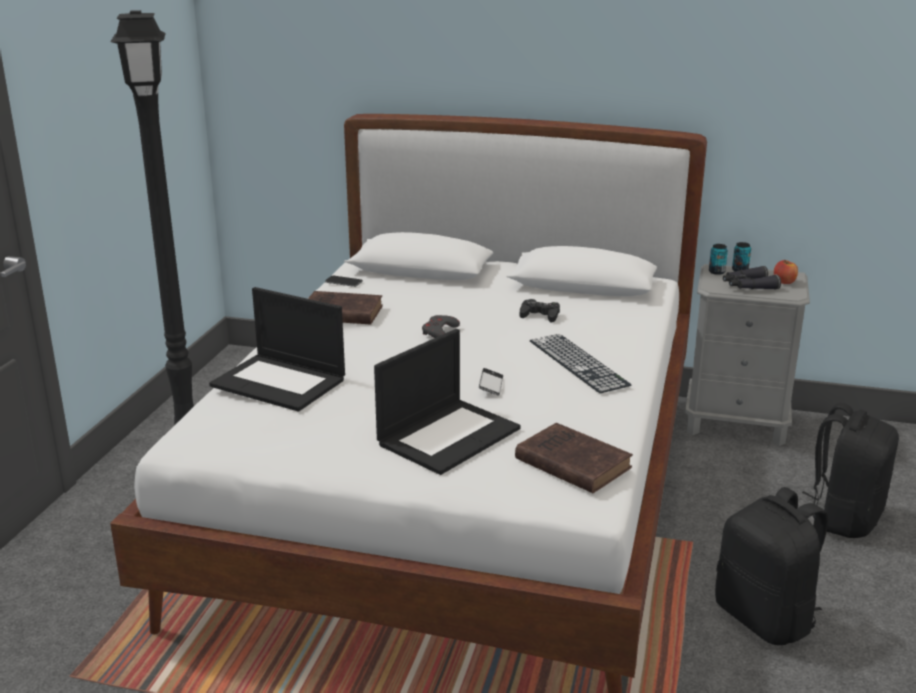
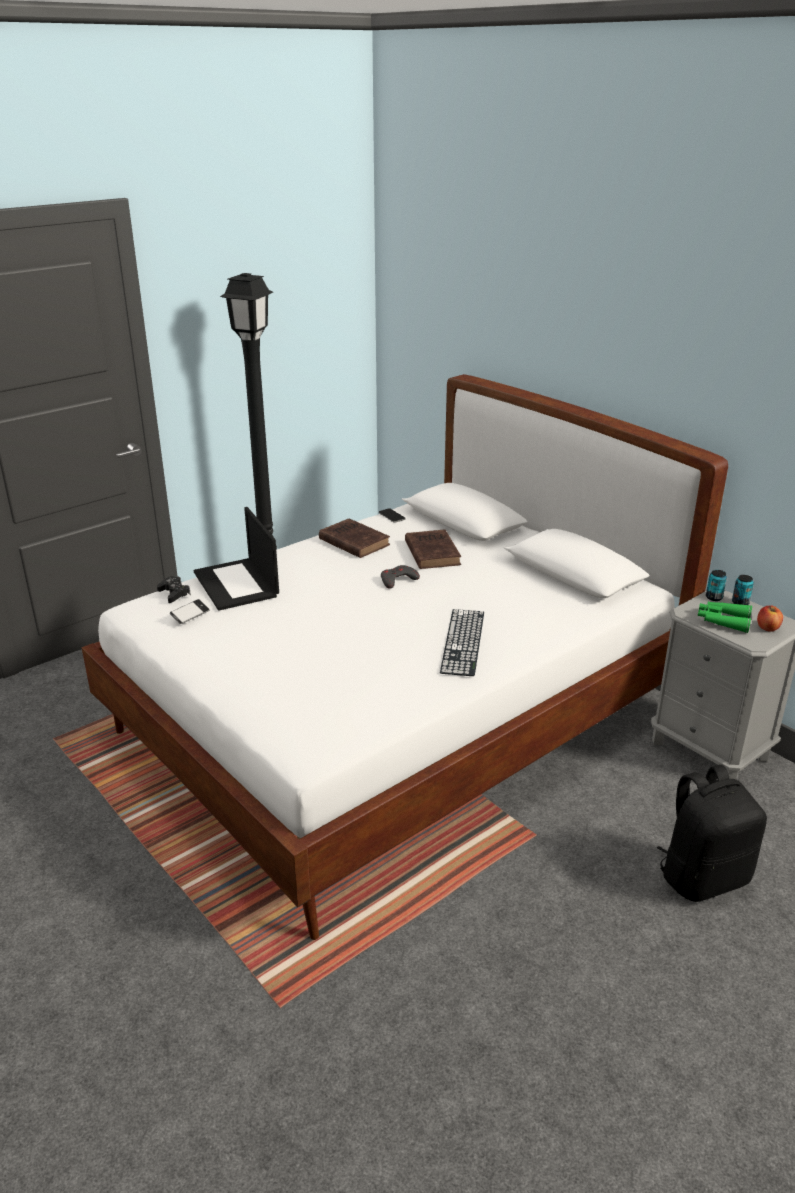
camera: 35 degrees right, 5 degrees up
laptop [374,329,520,475] -> none
phone [479,368,503,396] -> phone moved to [170,599,209,624]
brown book [515,423,633,493] -> brown book moved to [405,530,461,569]
black game controller [520,299,560,323] -> black game controller moved to [157,576,191,603]
black backpack [715,487,828,645] -> none
black binoculars [723,266,781,290] -> green binoculars [698,601,752,633]

